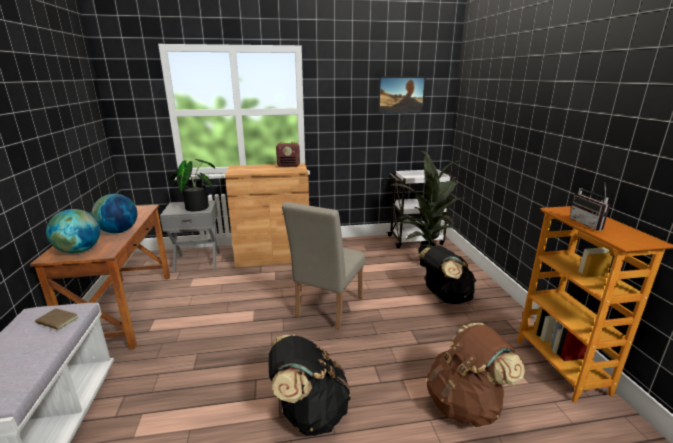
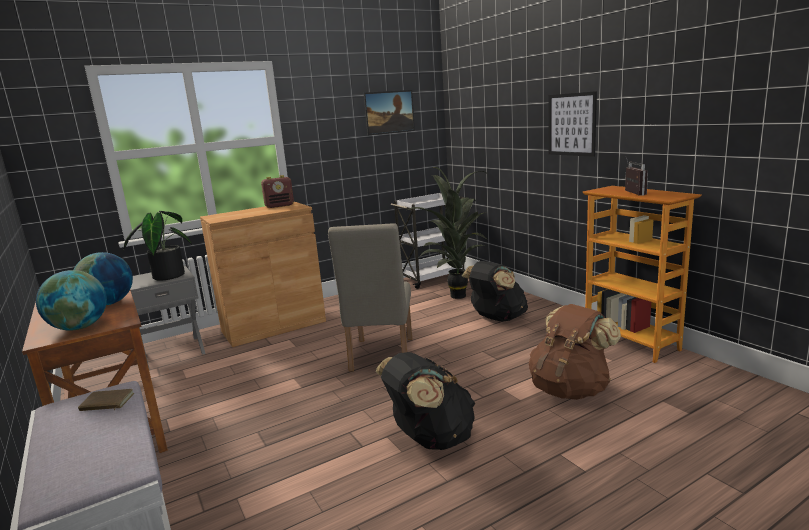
camera: 20 degrees left, 5 degrees down
radio [569,185,610,231] -> radio turned 150 degrees counterclockwise [625,157,648,196]
none -> picture [548,91,597,157]

